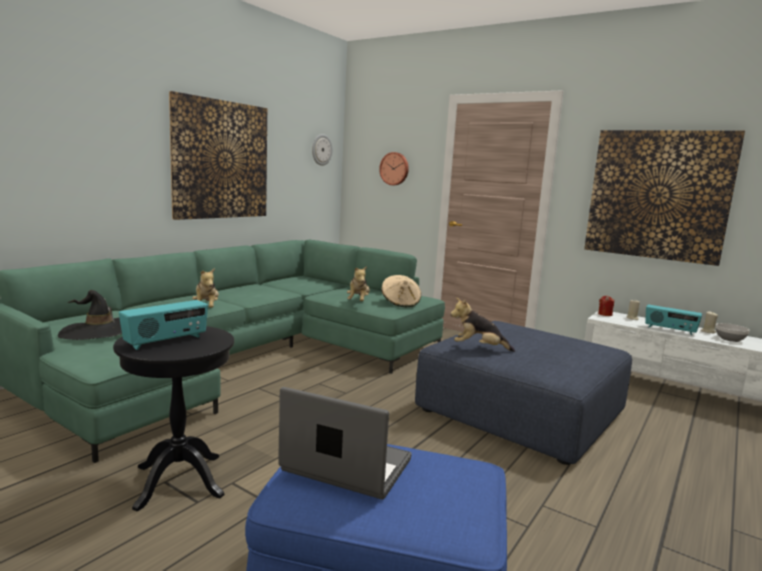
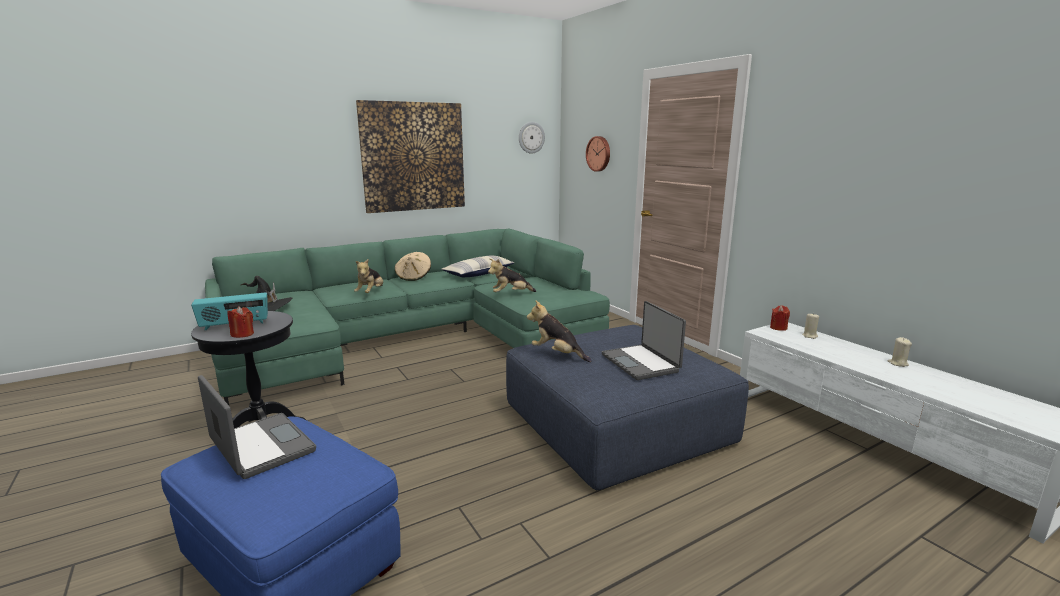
camera: 25 degrees right, 5 degrees up
plush toy [347,266,370,301] -> plush toy turned 45 degrees clockwise [488,259,536,292]
beige hat [381,275,421,307] -> beige hat moved to [395,252,431,281]
picture [584,130,745,266] -> none
radio [645,304,702,335] -> none
bowl [716,323,750,342] -> none
none -> red candle [228,306,254,338]
none -> pillow [441,256,514,277]
none -> laptop [602,301,686,380]

